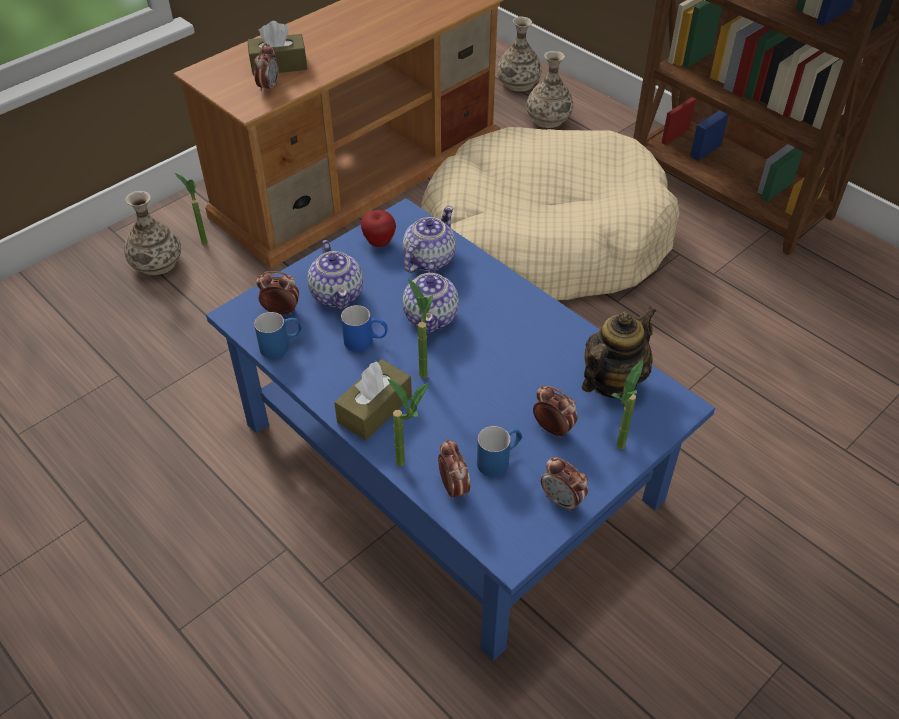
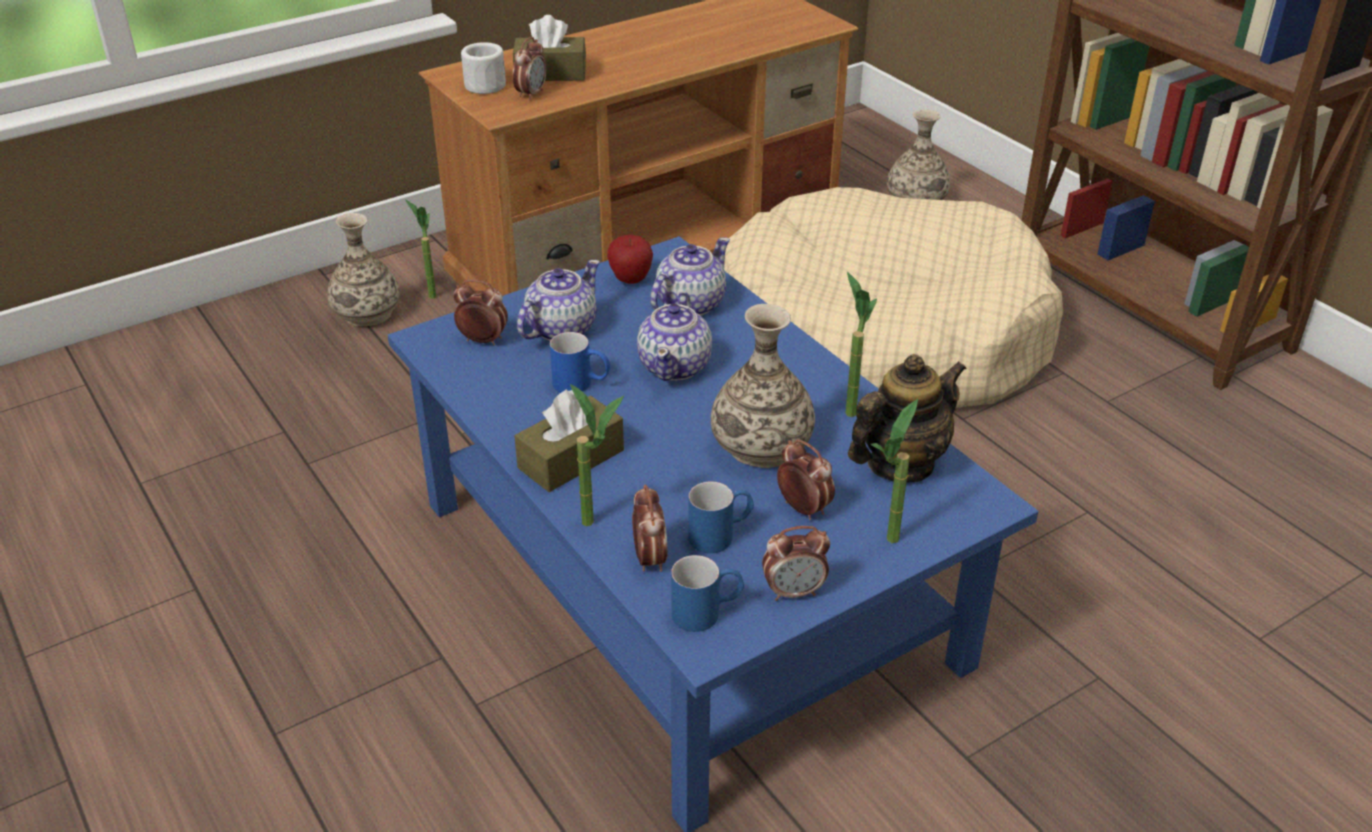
camera: 10 degrees right, 10 degrees down
blue mug [254,312,302,359] -> blue mug moved to [671,555,744,632]
teapot [308,240,363,309] -> teapot turned 135 degrees counterclockwise [517,260,600,341]
potted plant [408,279,433,378] -> potted plant moved to [846,272,877,417]
vase [497,17,542,91] -> vase moved to [711,304,815,468]
alarm clock [541,457,588,512] -> alarm clock turned 60 degrees counterclockwise [762,526,830,601]
none -> white mug [461,42,506,94]

